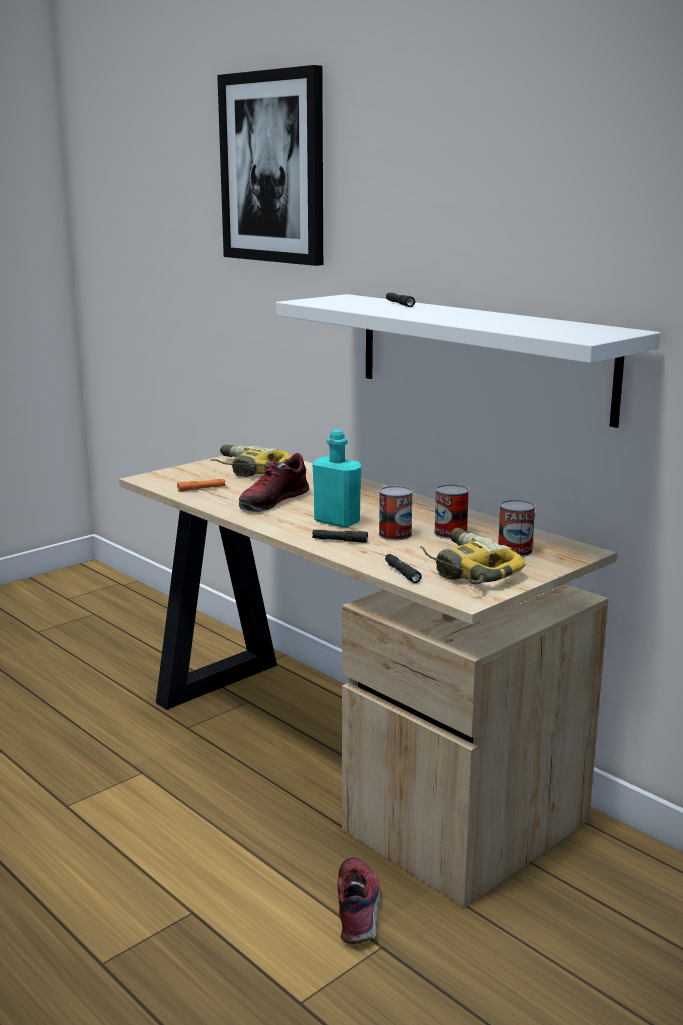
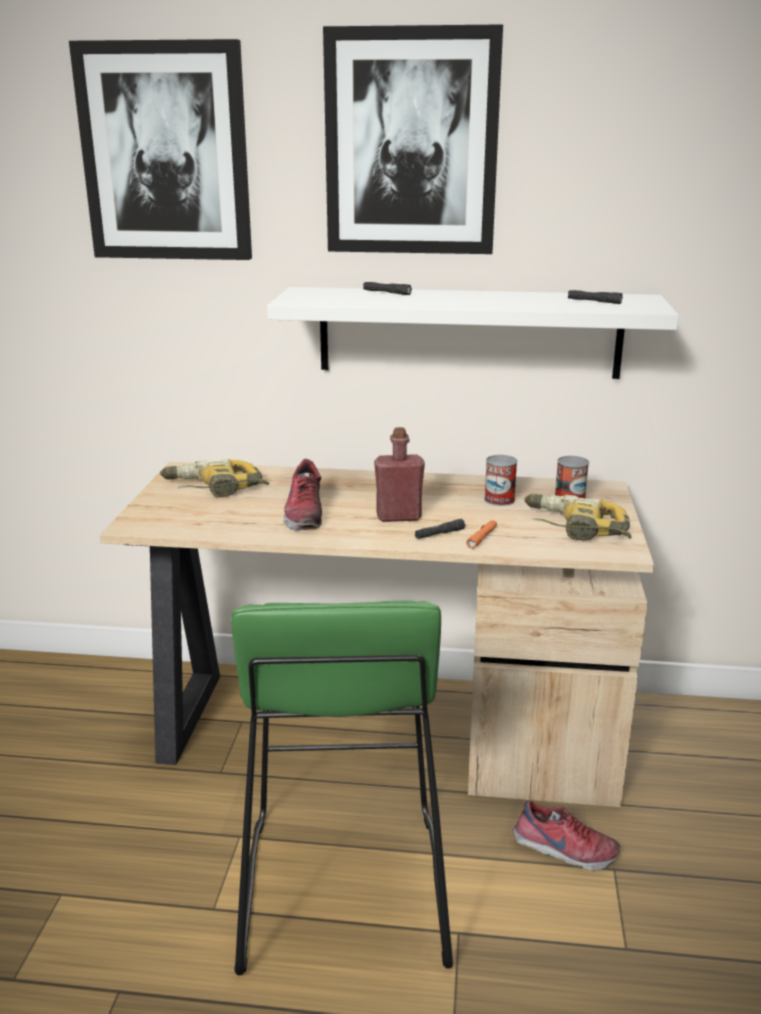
camera: 40 degrees left, 5 degrees up
orange flashlight [177,479,225,492] -> orange flashlight moved to [466,520,497,549]
turquoise bottle [313,429,362,528] -> red bottle [374,427,425,522]
shoe [337,858,381,944] -> shoe turned 150 degrees clockwise [513,800,620,871]
can [379,486,413,540] -> none
black flashlight [385,554,422,583] -> black flashlight moved to [568,290,623,304]
none -> green stool [231,600,453,975]
none -> picture [323,24,503,254]

